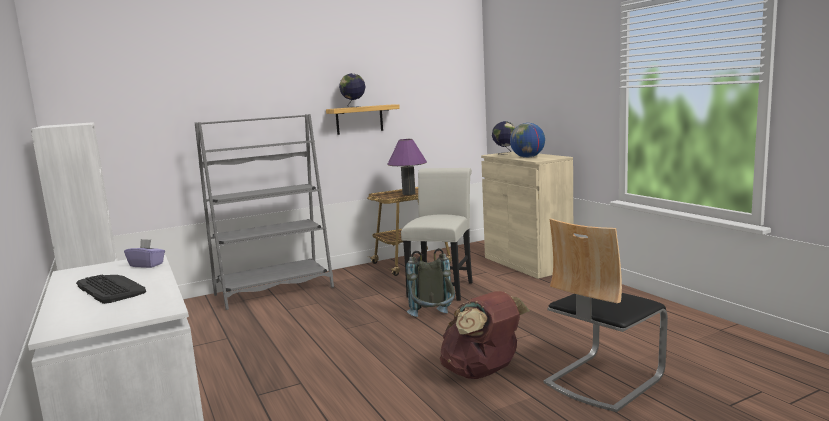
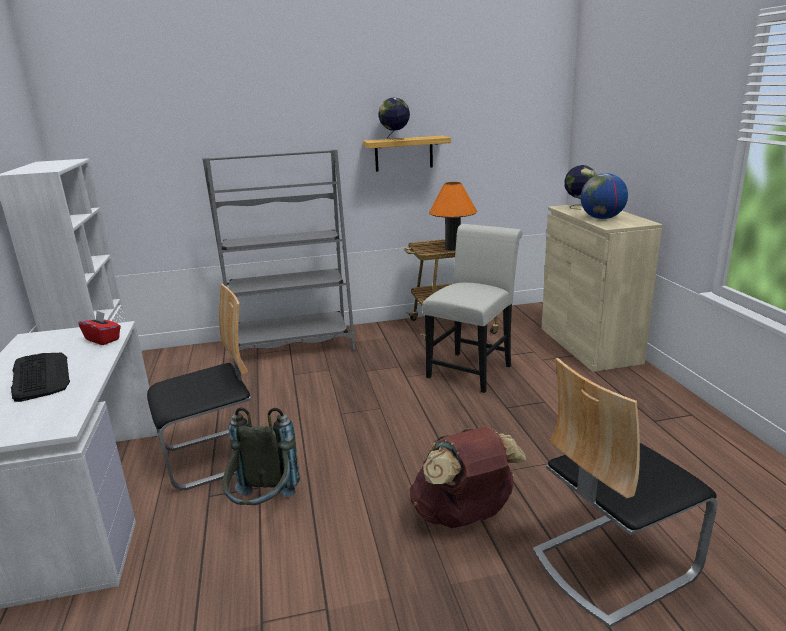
camera: 15 degrees right, 10 degrees up
purple tissue box [124,239,165,268] -> red tissue box [78,311,121,345]
purple table lamp [387,139,427,195] -> orange table lamp [429,182,477,250]
grey backpack [406,248,455,317] -> grey backpack moved to [223,407,300,505]
none -> chair [147,284,251,490]

